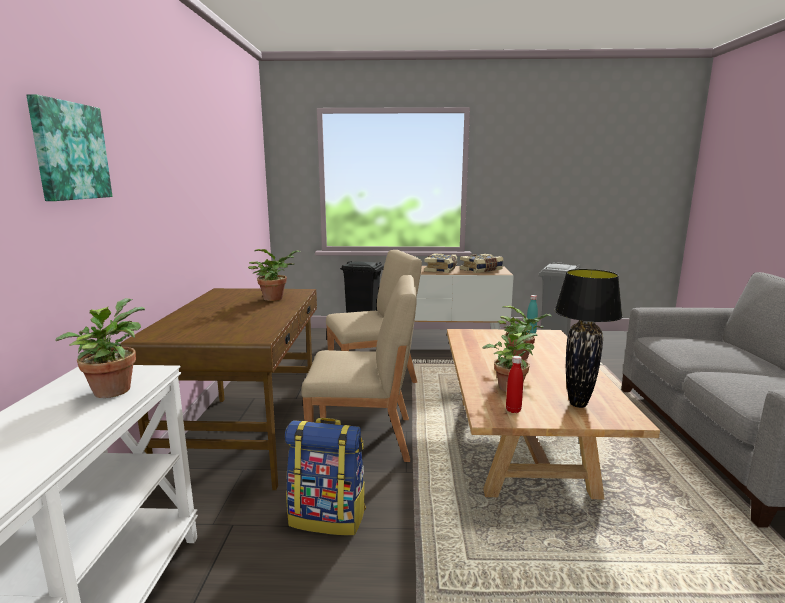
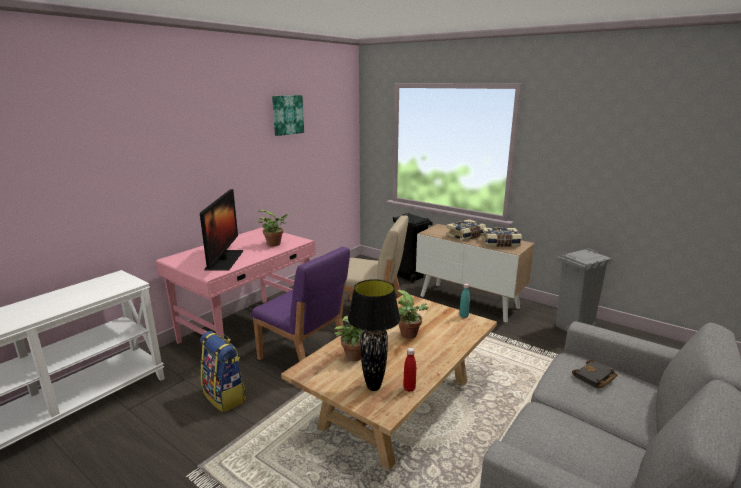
camera: 35 degrees right, 5 degrees up
picture [26,94,113,201] -> picture moved to [272,95,304,136]
potted plant [55,298,145,398] -> none
brown desk [121,288,317,490] -> pink desk [156,227,316,344]
beige chair [301,275,417,462] -> purple chair [252,247,350,362]
red bottle [506,356,523,413] -> red bottle moved to [403,348,416,392]
none -> monitor [200,189,243,270]
none -> black book [572,360,618,388]

